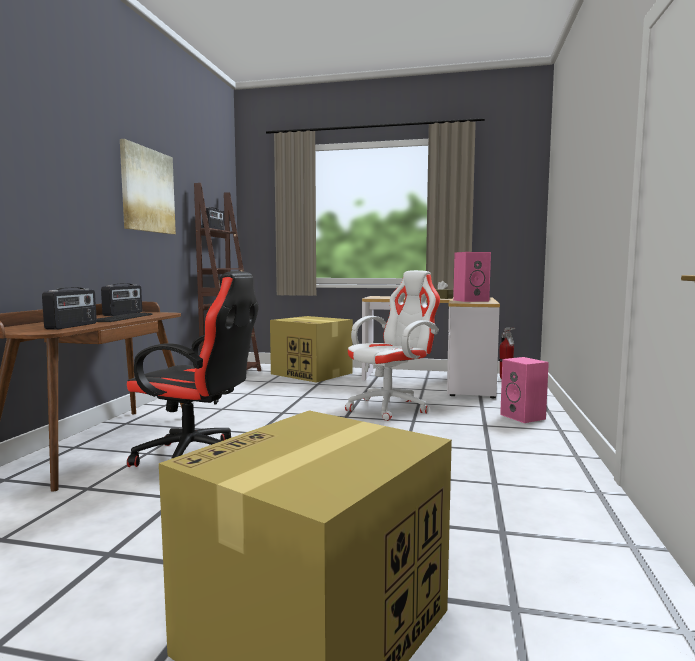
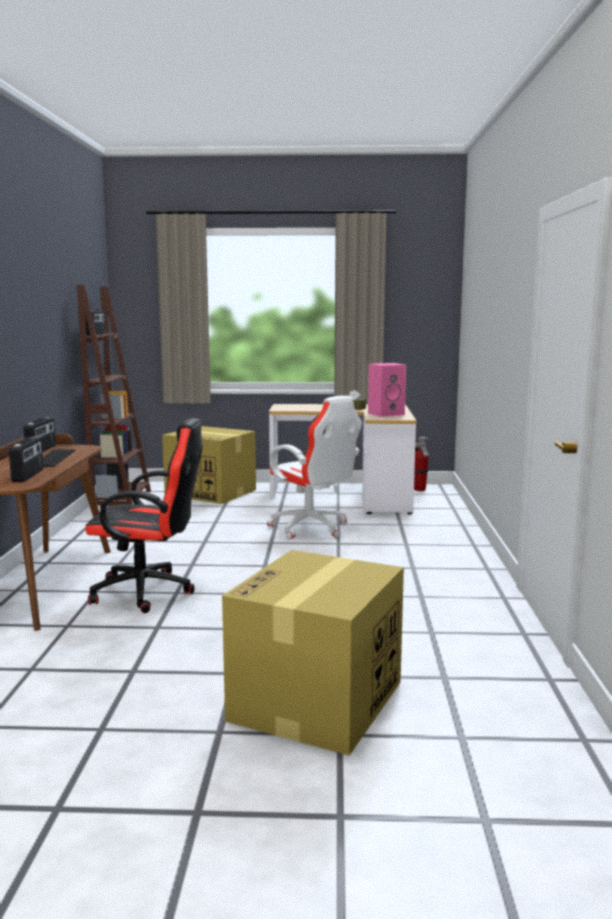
camera: 10 degrees left, 5 degrees up
picture [120,139,176,234] -> none
white office chair [345,270,440,421] -> white office chair turned 105 degrees clockwise [267,396,362,539]
pink speaker [500,357,549,423] -> none

